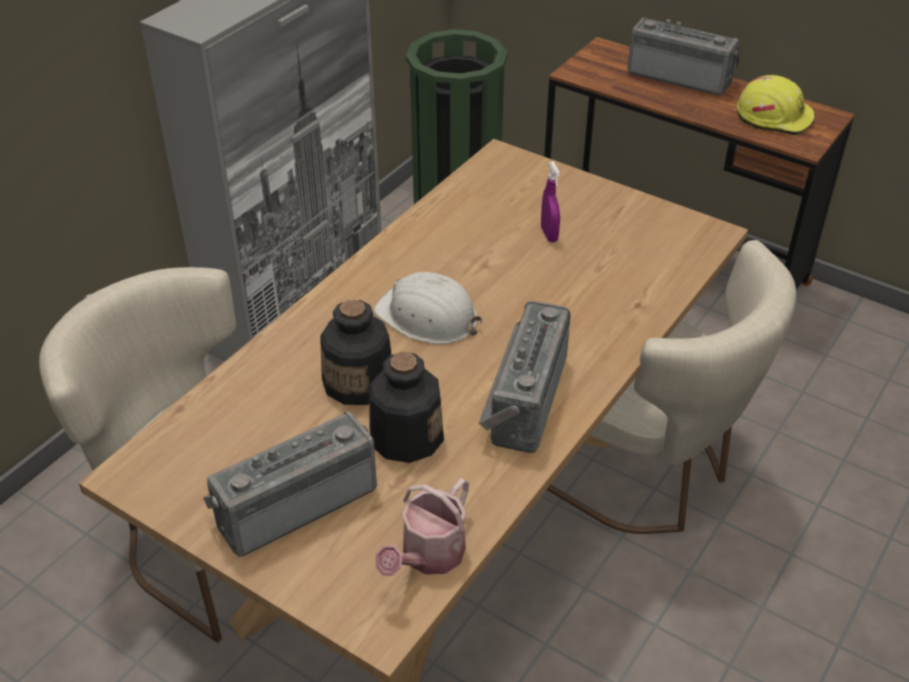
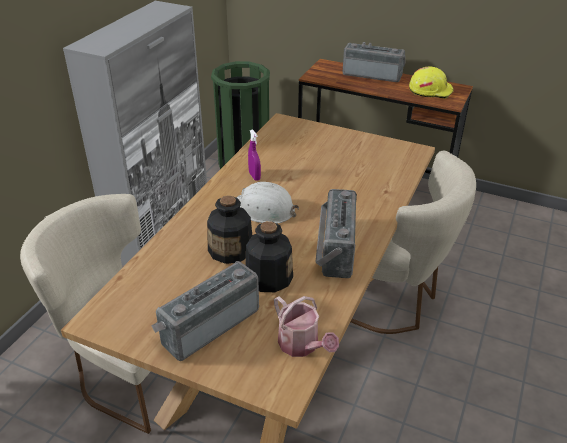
camera: 10 degrees left, 5 degrees down
watering can [376,478,469,576] -> watering can turned 60 degrees counterclockwise [274,296,339,357]
purple spray bottle [541,161,560,242] -> purple spray bottle moved to [248,129,261,181]

